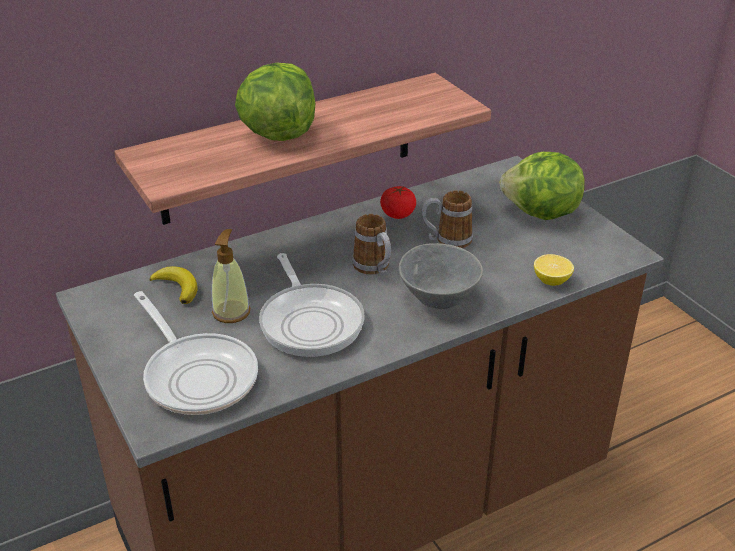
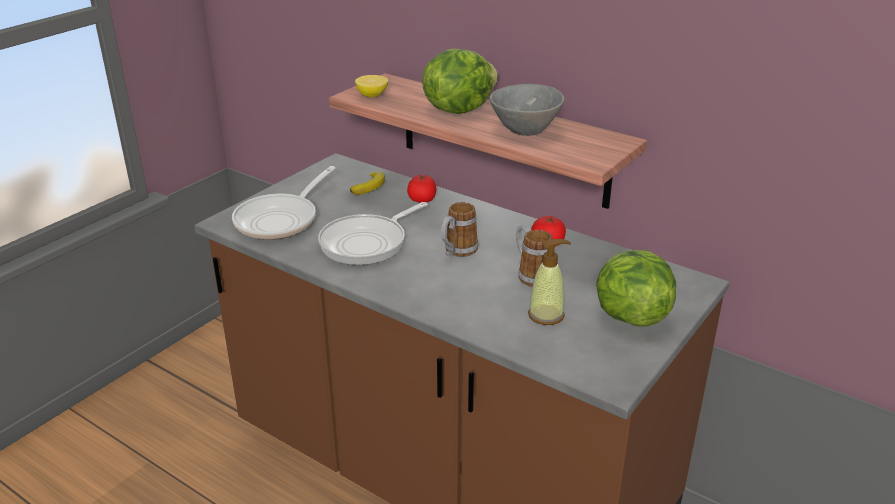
camera: 65 degrees right, 5 degrees down
soap dispenser [212,229,250,323] -> soap dispenser moved to [528,239,571,325]
grey bowl [399,243,483,309] -> grey bowl moved to [490,84,564,136]
lemon [534,254,574,286] -> lemon moved to [355,75,388,97]
none -> tomato [407,175,436,203]

